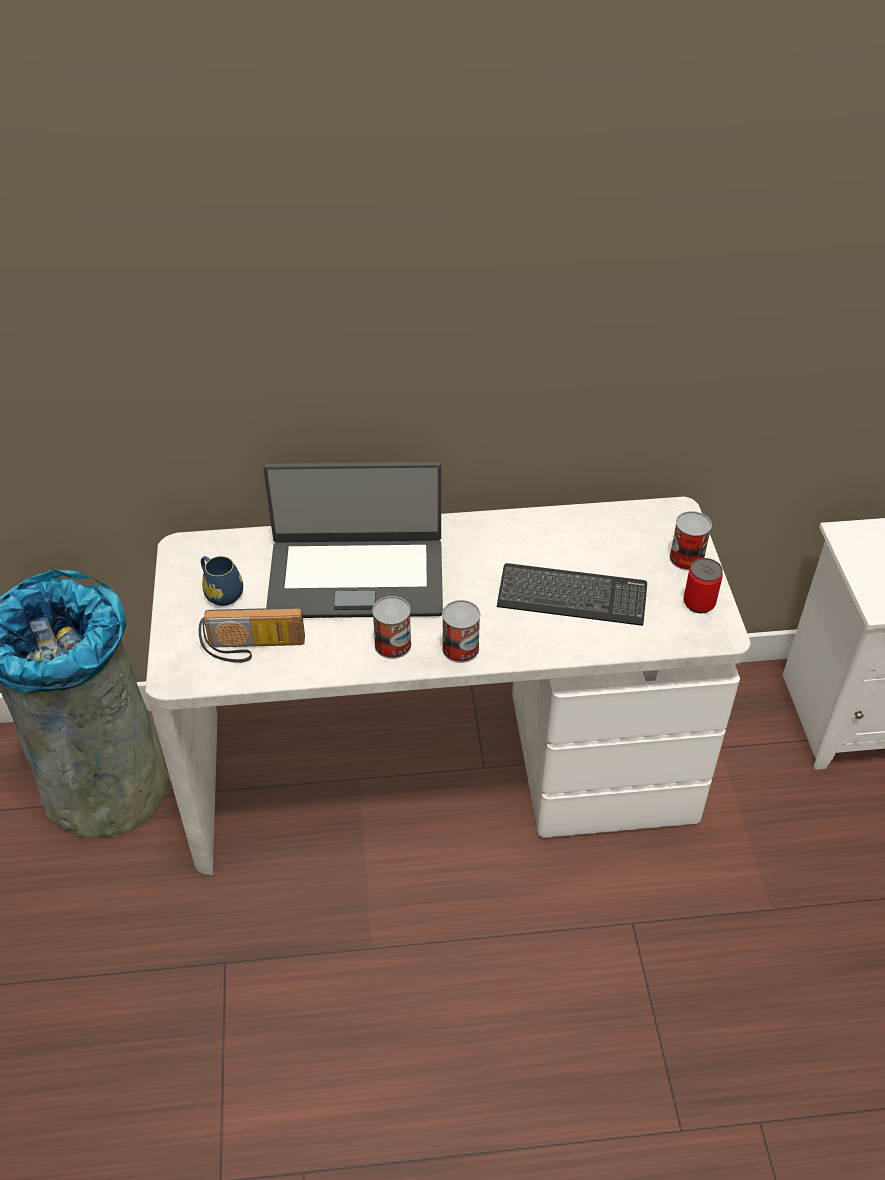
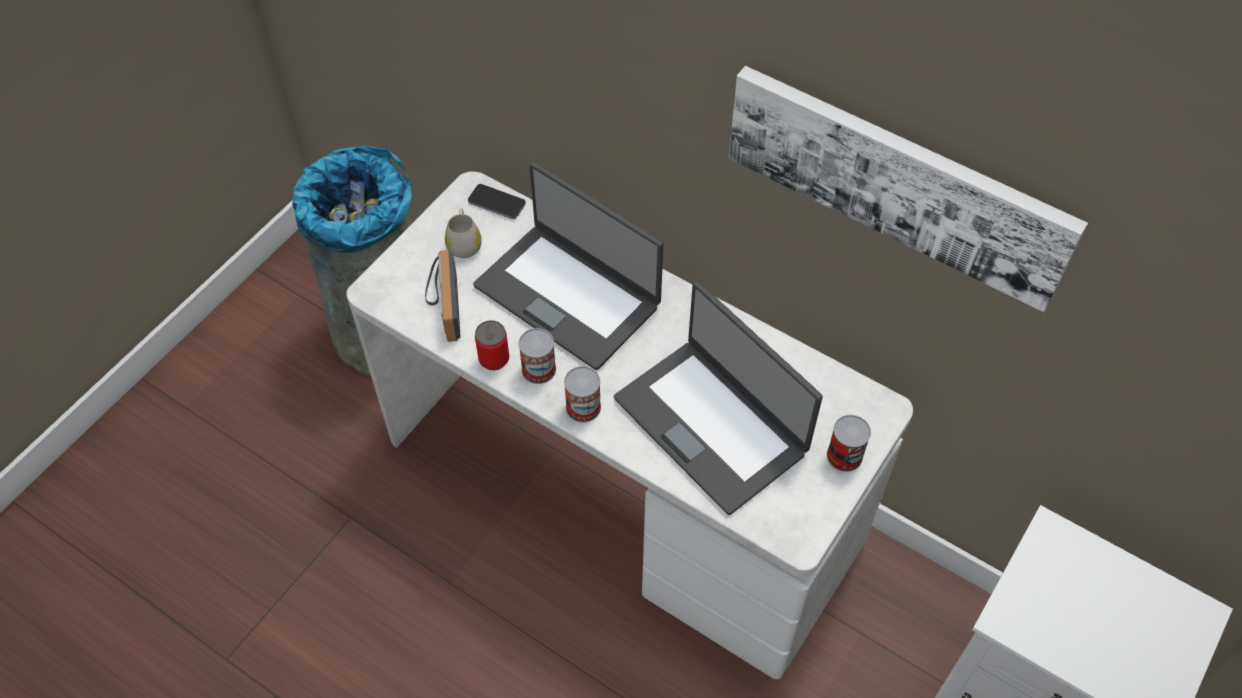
camera: 40 degrees right, 10 degrees up
radio [199,608,305,663] -> radio turned 45 degrees clockwise [425,250,461,342]
blue mug [201,556,243,606] -> white mug [445,209,482,258]
keyboard [497,563,647,626] -> laptop [614,282,823,515]
can [683,558,723,613] -> can moved to [475,320,509,370]
none -> phone [468,184,526,219]
none -> picture [728,66,1088,312]

